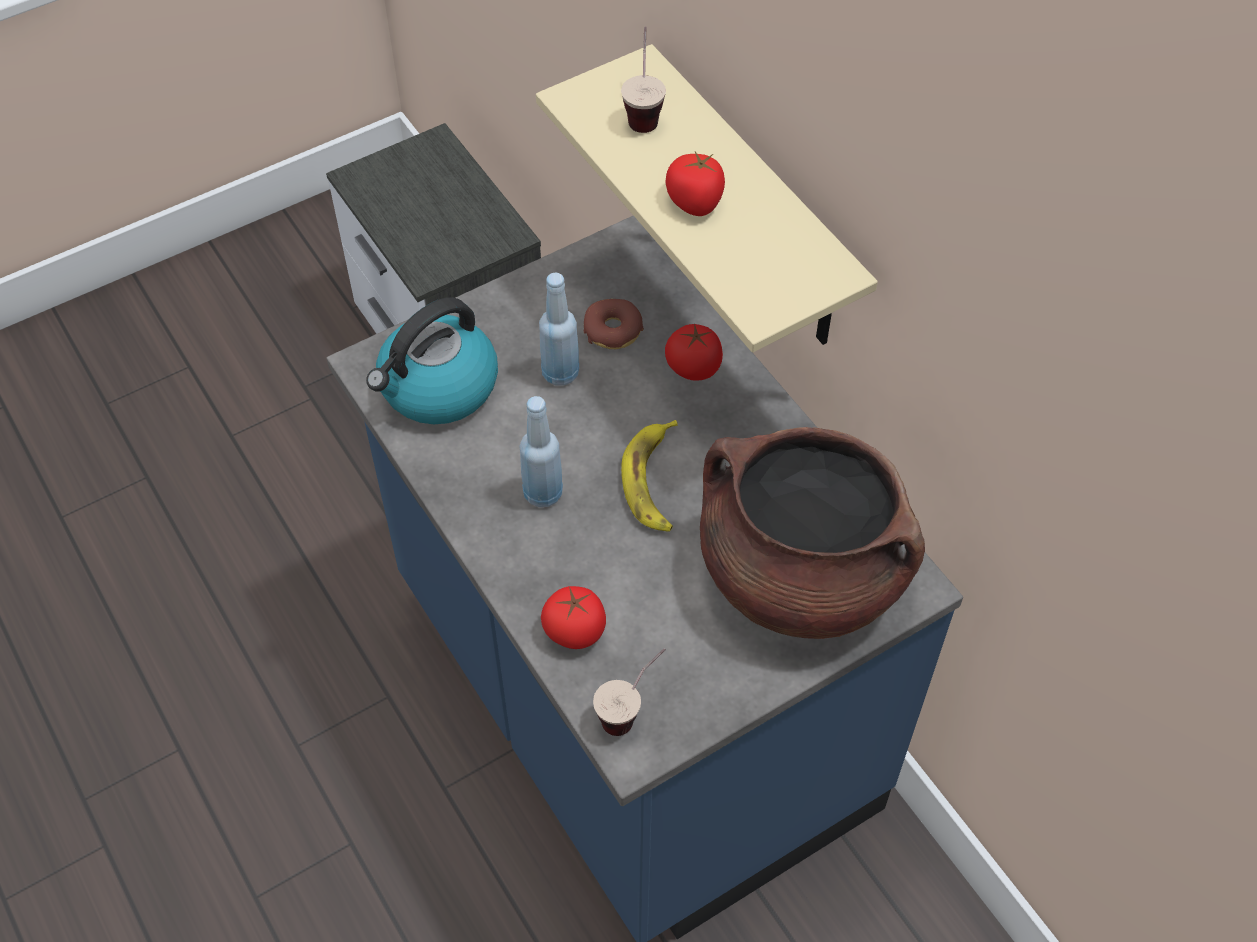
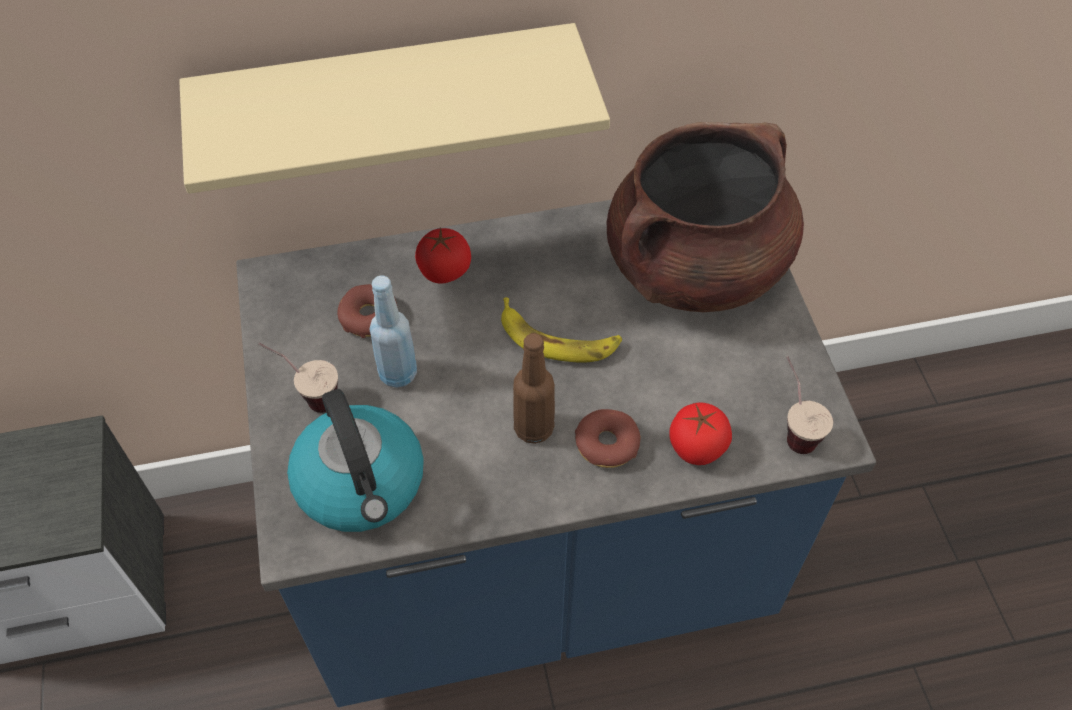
camera: 70 degrees left, 0 degrees up
blue bottle [519,396,563,507] -> brown bottle [513,333,555,444]
cup [621,26,666,133] -> cup moved to [258,342,338,413]
tomato [665,152,725,216] -> none
none -> donut [575,409,641,468]

